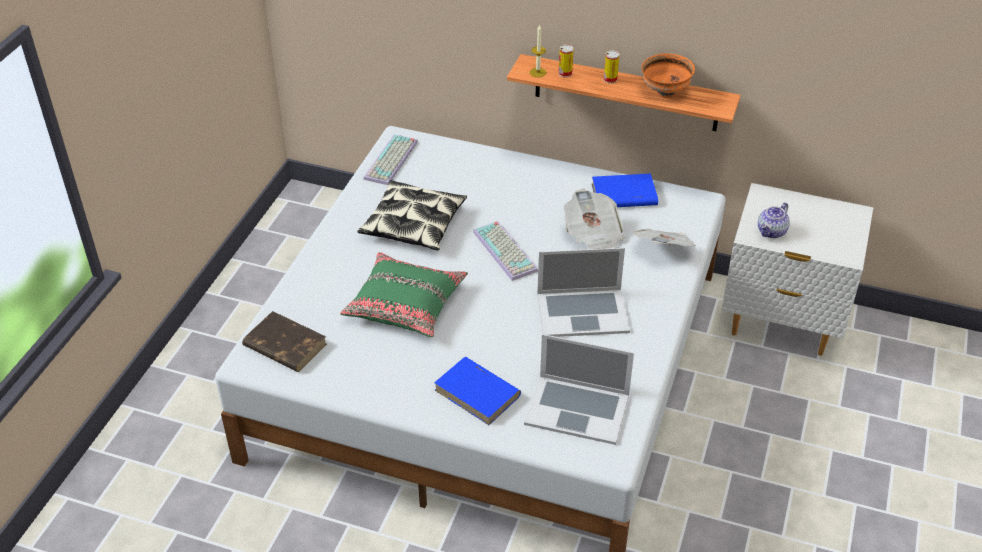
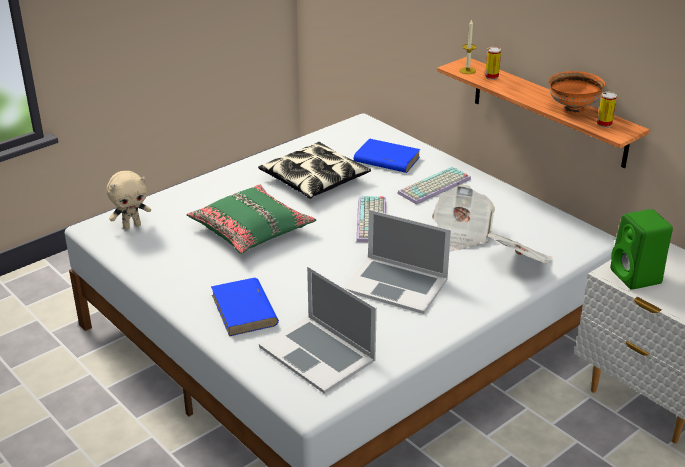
camera: 30 degrees right, 10 degrees down
brown book [242,311,327,372] -> beige plush toy [107,171,151,229]
keyboard [363,134,418,185] -> keyboard moved to [397,167,471,204]
blue book [592,173,658,207] -> blue book moved to [354,138,421,173]
can [604,50,620,84] -> can moved to [597,92,617,128]
teapot [758,202,790,238] -> green speaker [610,209,673,290]

